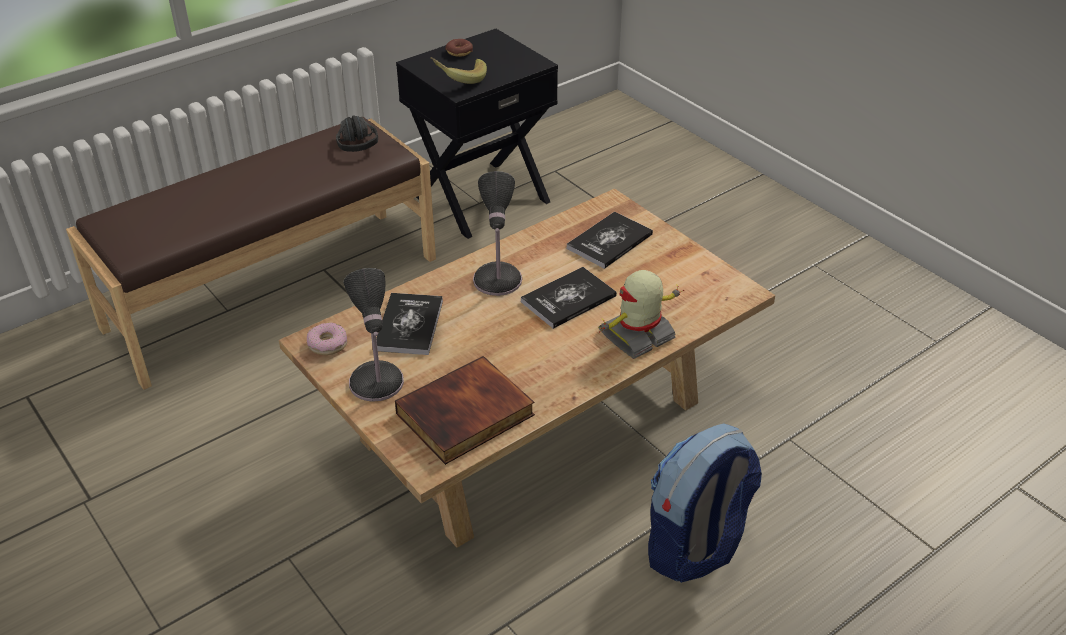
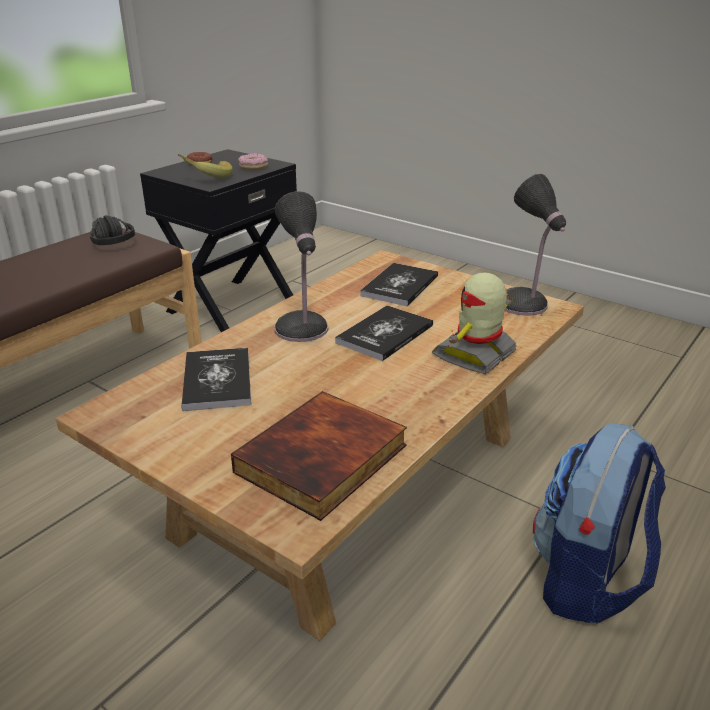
camera: 15 degrees left, 10 degrees down
donut [307,323,347,355] -> donut moved to [238,153,268,170]
table lamp [343,268,404,402] -> table lamp moved to [505,174,566,316]

